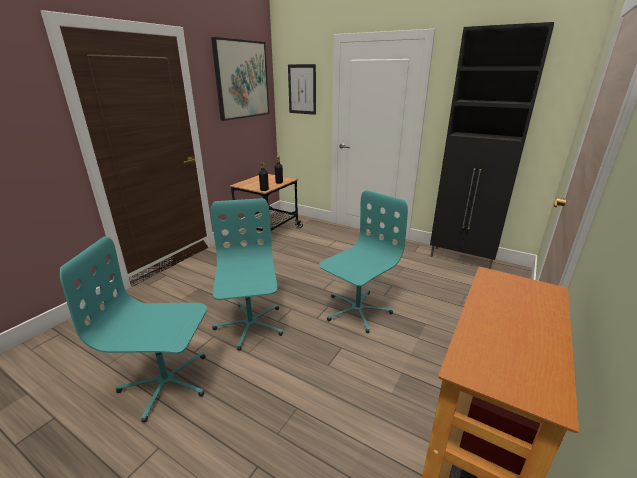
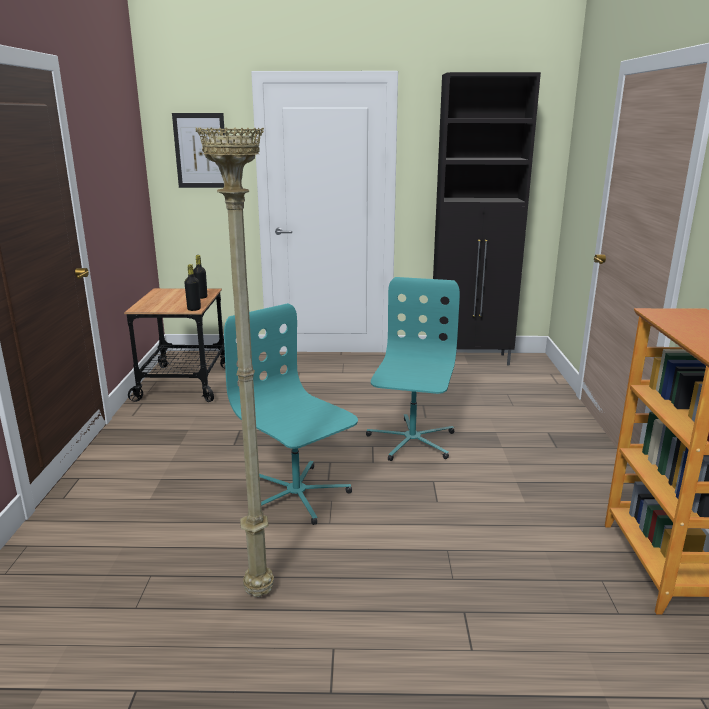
camera: 30 degrees left, 5 degrees down
turquoise office chair [60,237,207,422] -> beige floor lamp [195,127,274,597]
picture [211,37,269,121] -> none

